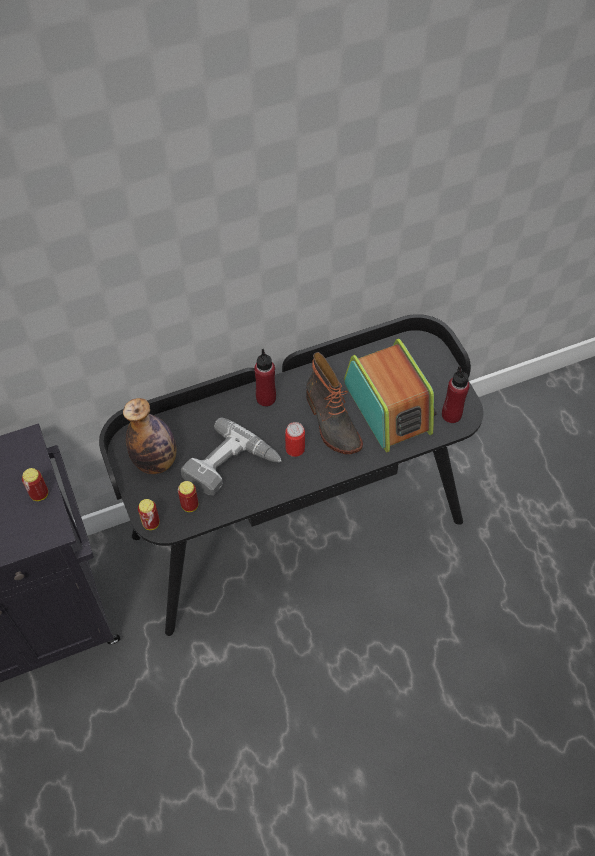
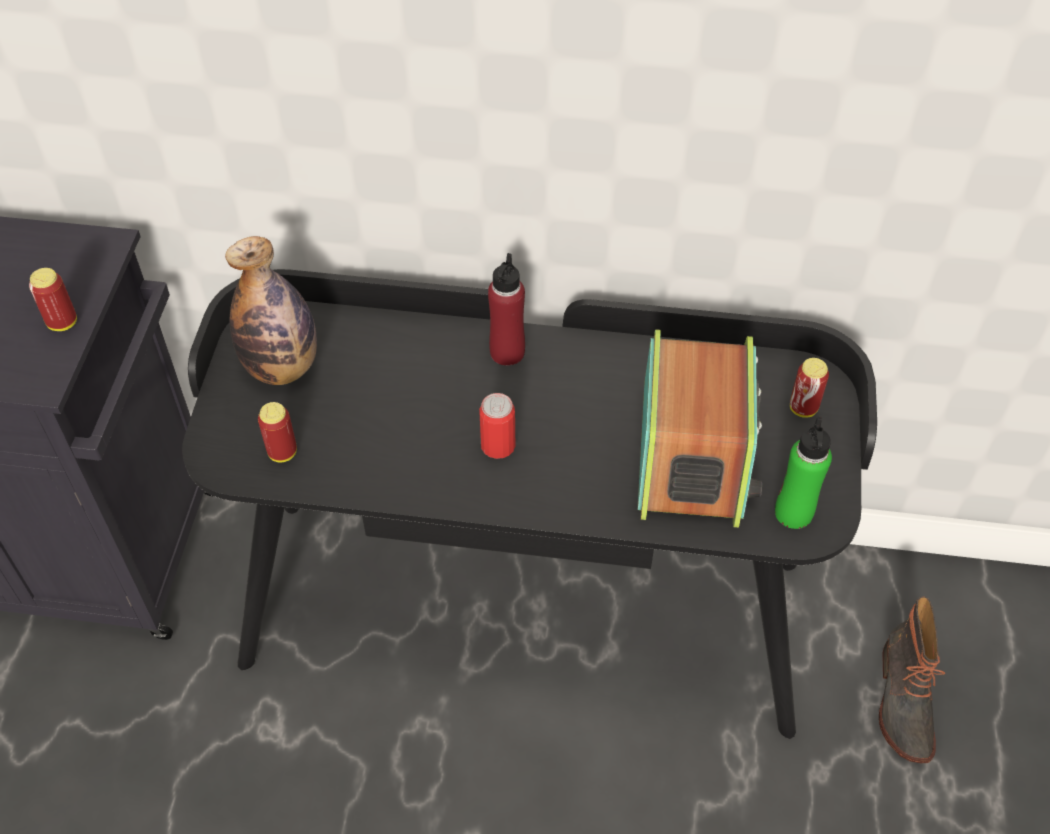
camera: 30 degrees right, 5 degrees down
can [138,499,160,530] -> can moved to [790,358,829,418]
power drill [181,417,282,495] -> none
boot [306,352,363,454] -> boot moved to [879,596,945,763]
red bottle [442,366,470,423] -> green bottle [775,417,832,529]

